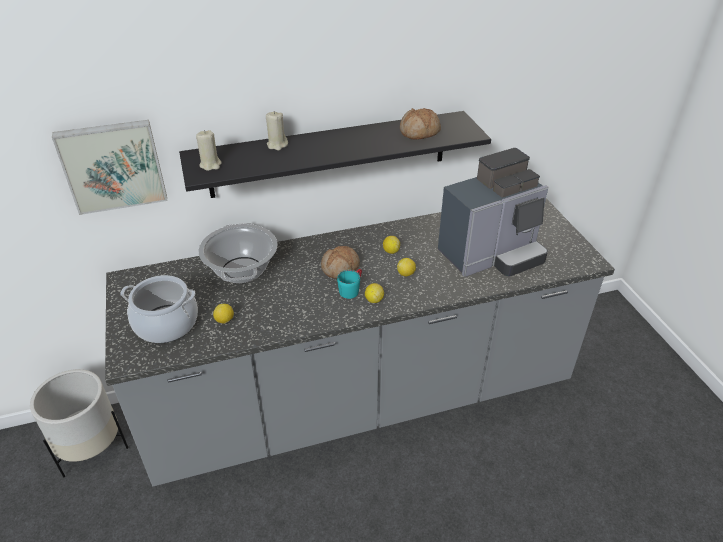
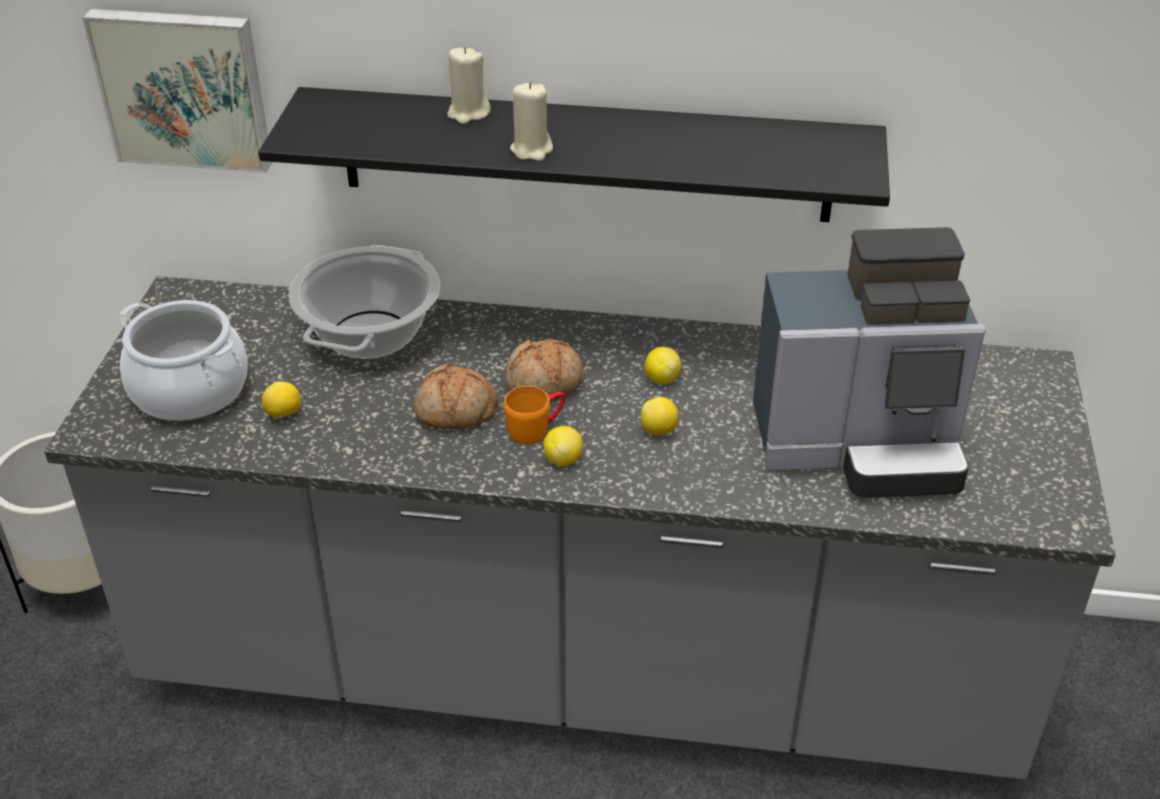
camera: 25 degrees right, 0 degrees up
beige candle [196,130,222,171] -> beige candle moved to [510,82,553,161]
turquoise mug [337,269,362,299] -> orange mug [504,386,565,444]
bread [400,108,441,140] -> bread moved to [414,363,498,429]

